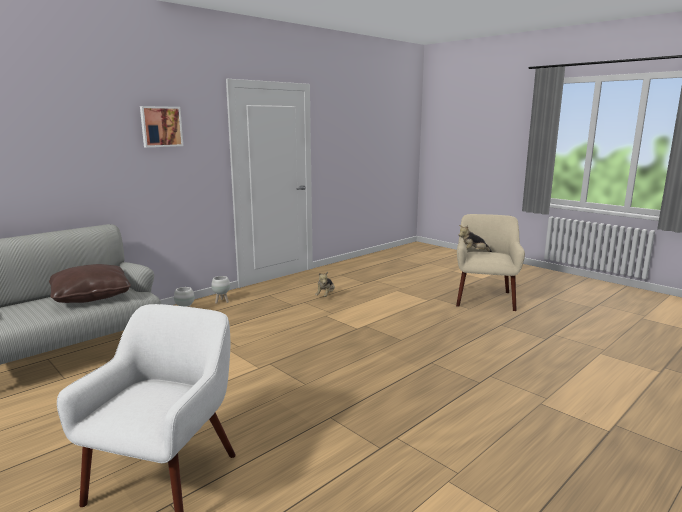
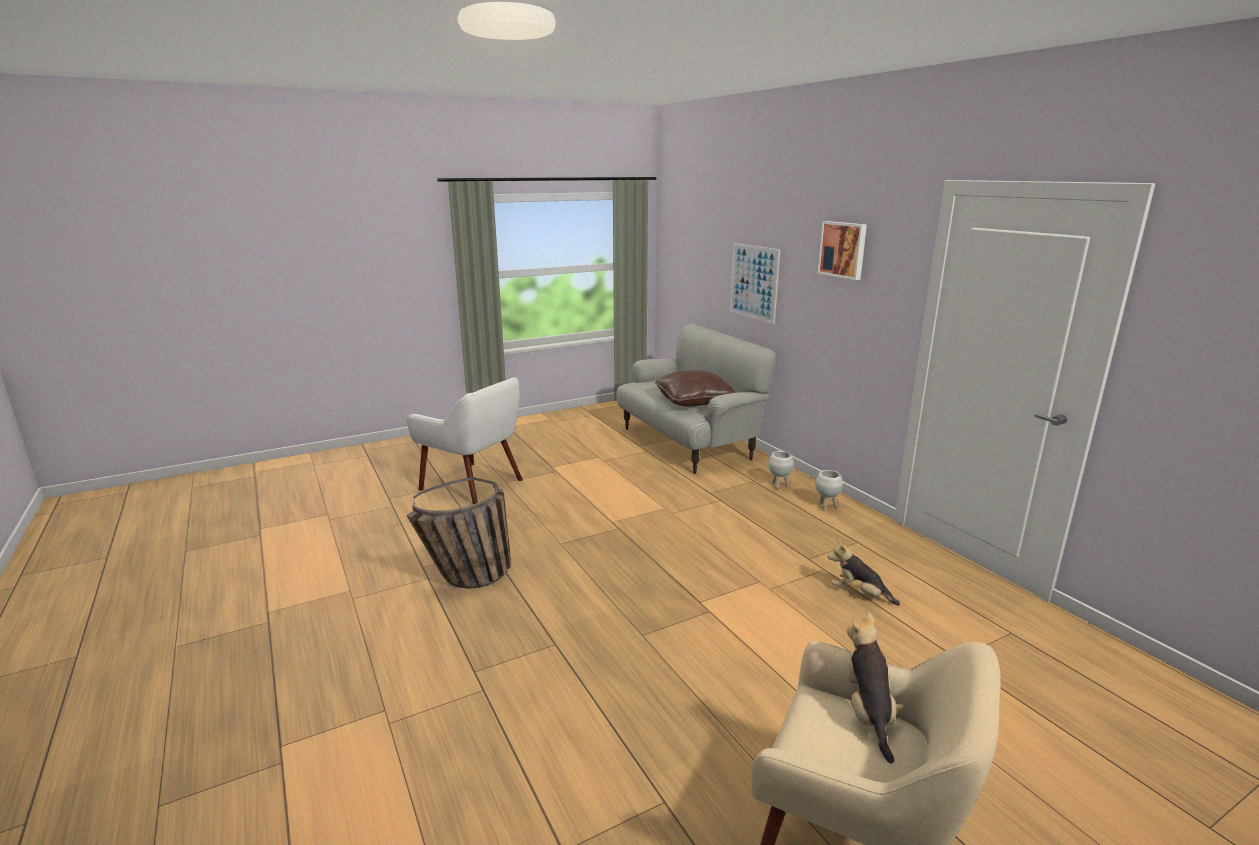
camera: 105 degrees right, 5 degrees up
none -> basket [406,477,511,588]
none -> picture [730,243,780,324]

